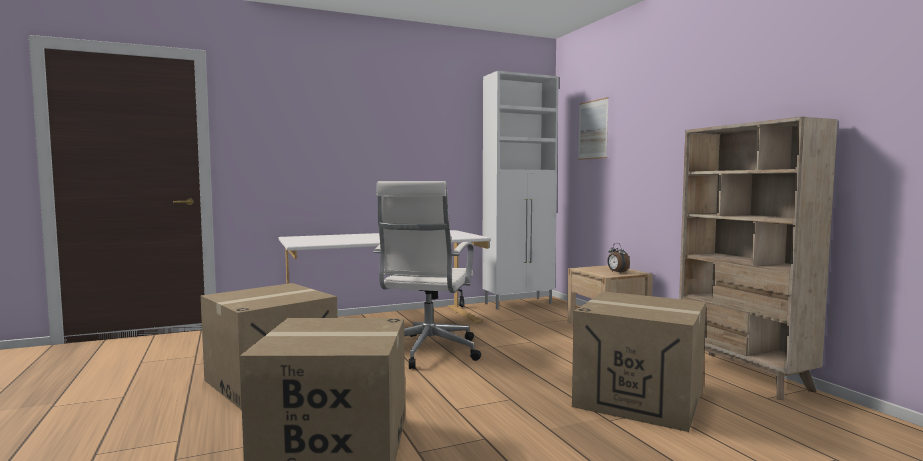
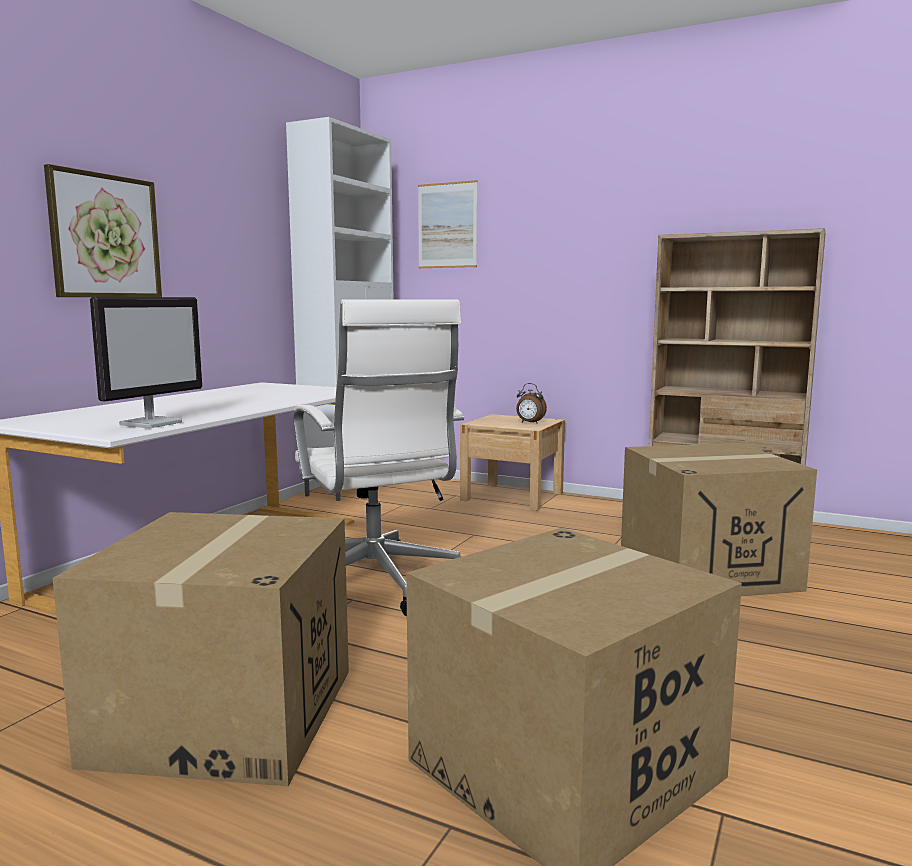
camera: 40 degrees left, 5 degrees up
none -> picture [44,164,162,297]
none -> monitor [90,297,202,428]

